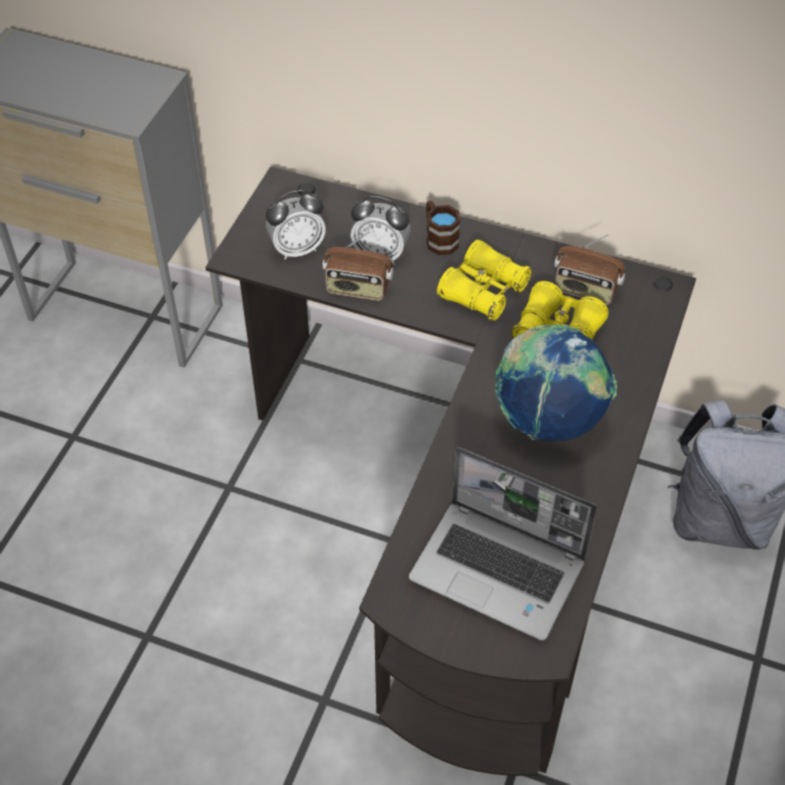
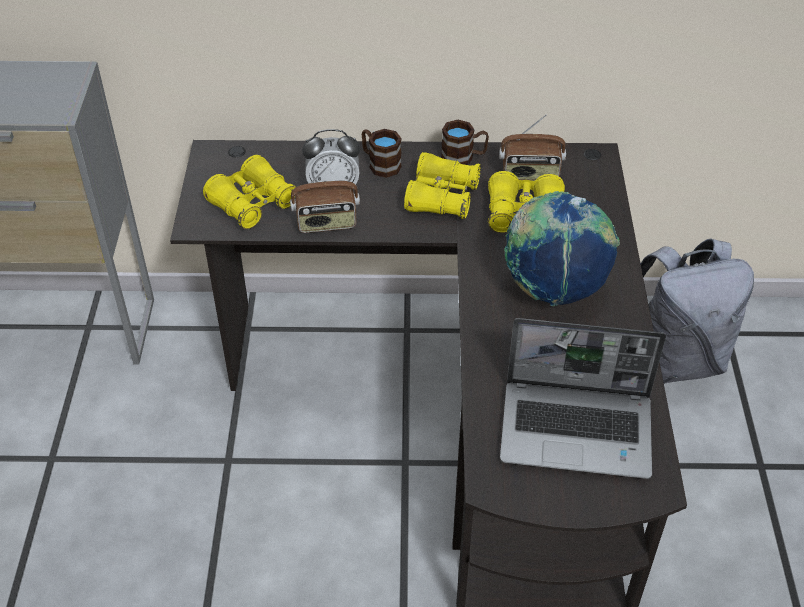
camera: 20 degrees left, 5 degrees down
alarm clock [266,190,326,260] -> yellow binoculars [203,155,296,229]
none -> brown mug [441,120,489,165]

